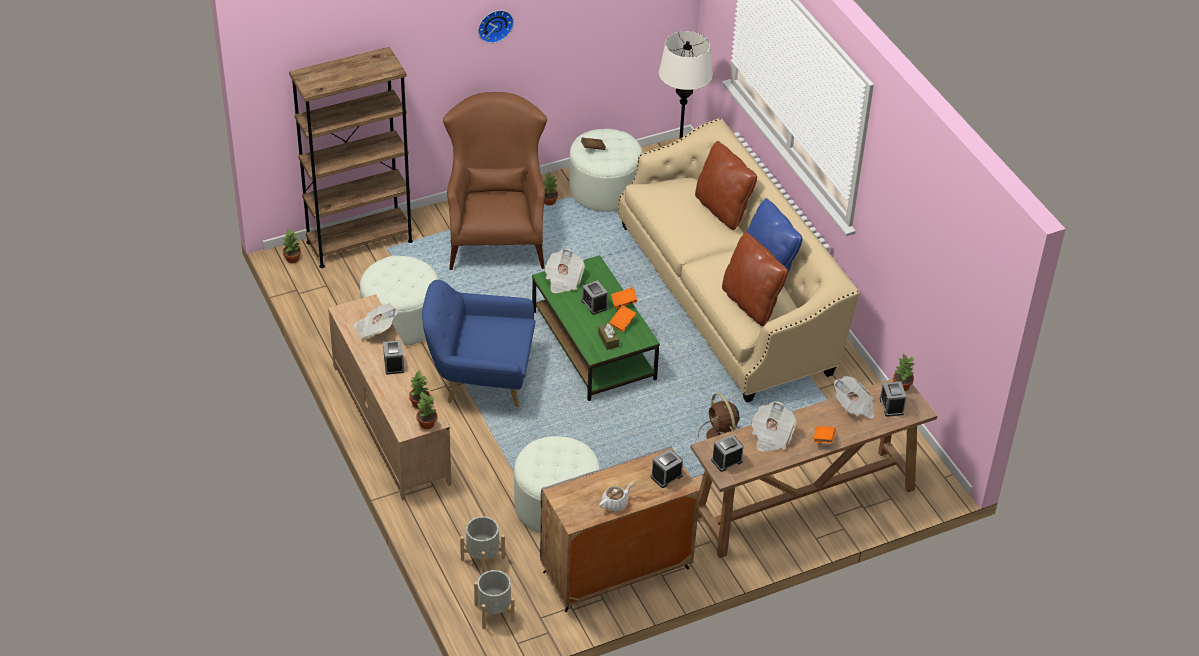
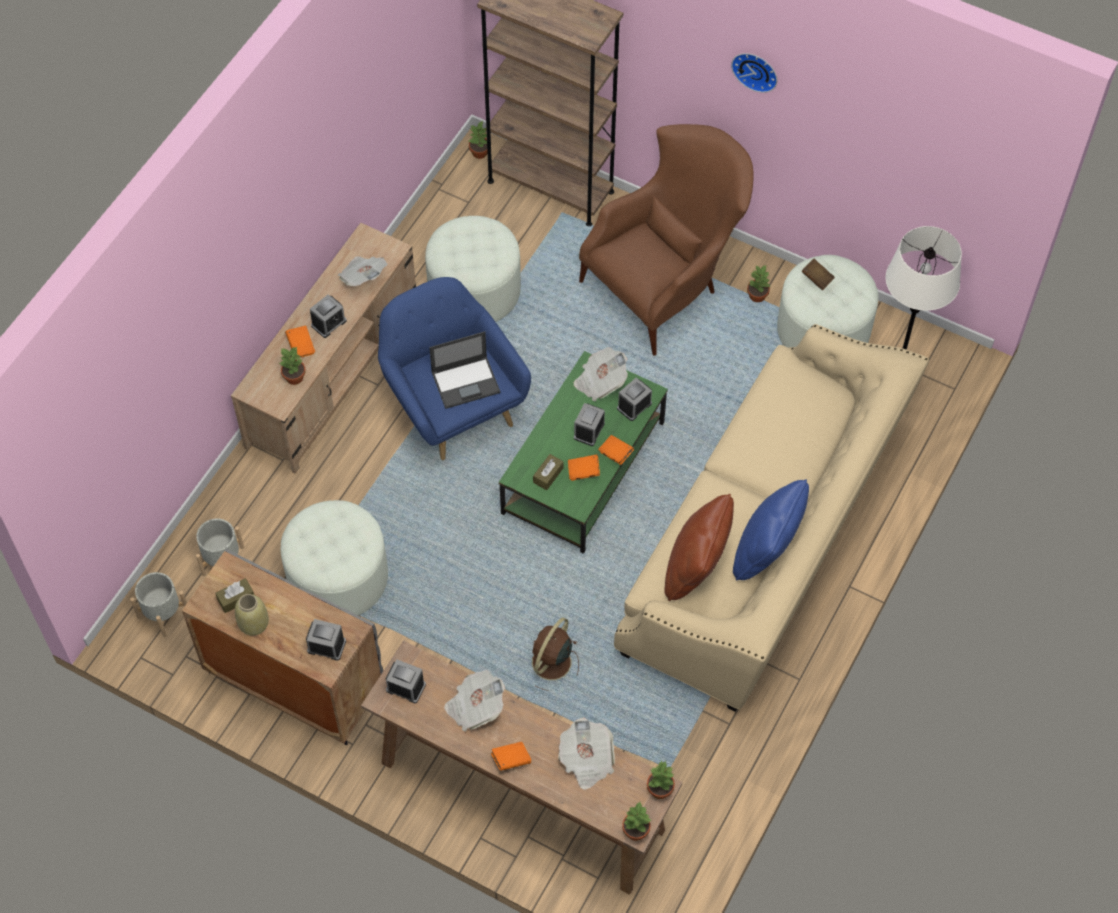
camera: 55 degrees right, 15 degrees up
potted plant [416,391,437,429] -> potted plant moved to [622,802,651,841]
white teapot [599,483,633,511] -> beige vase [235,594,269,636]
brown pillow [695,141,757,230] -> none
alarm clock [880,381,907,417] -> alarm clock moved to [617,378,652,421]
none -> brown tissue box [215,578,254,613]
none -> orange book [285,326,315,357]
none -> laptop [429,331,500,409]

